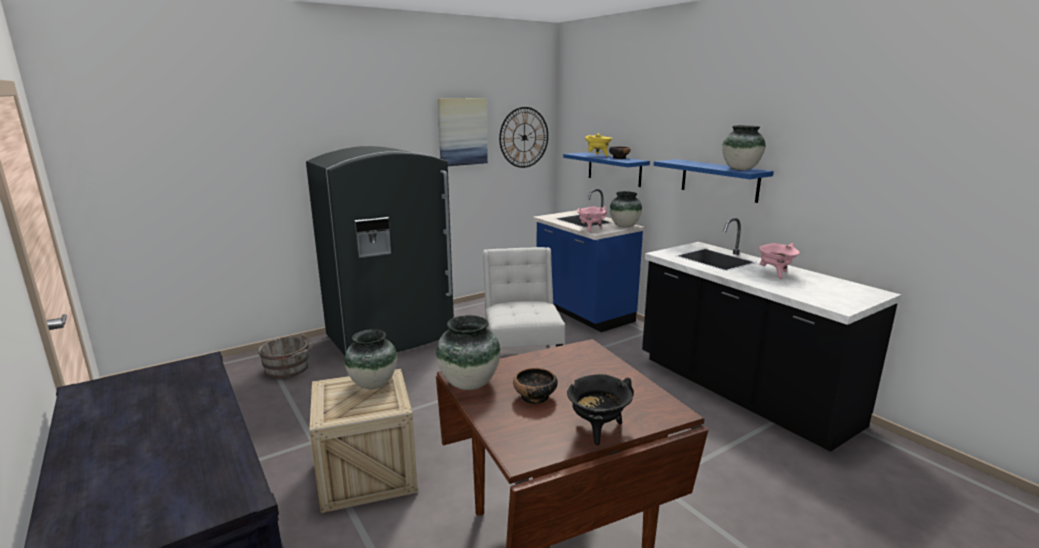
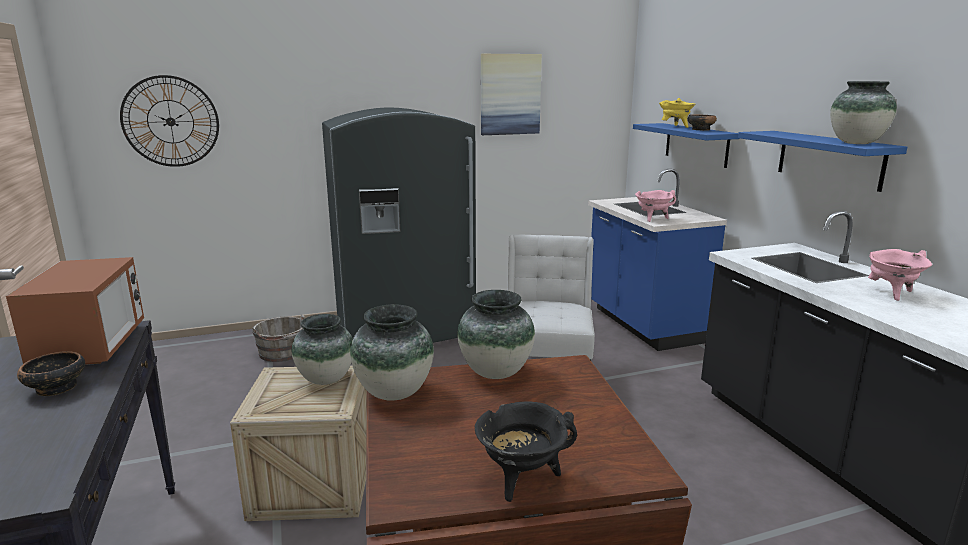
camera: 15 degrees right, 0 degrees up
wall clock [499,107,548,168] -> wall clock moved to [120,75,219,167]
bowl [513,368,558,404] -> bowl moved to [17,351,85,396]
vase [610,191,642,228] -> vase moved to [457,290,535,379]
none -> microwave [6,257,144,365]

